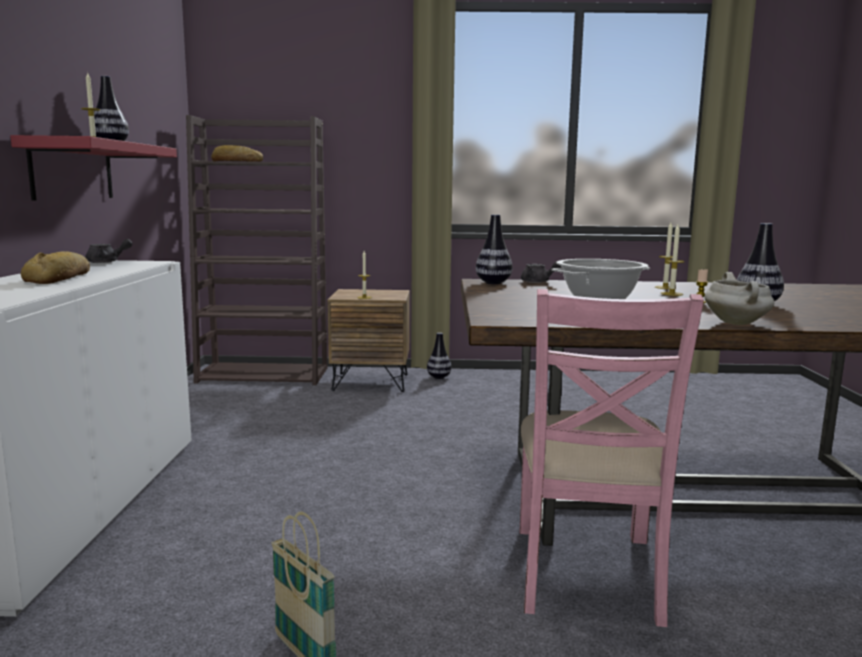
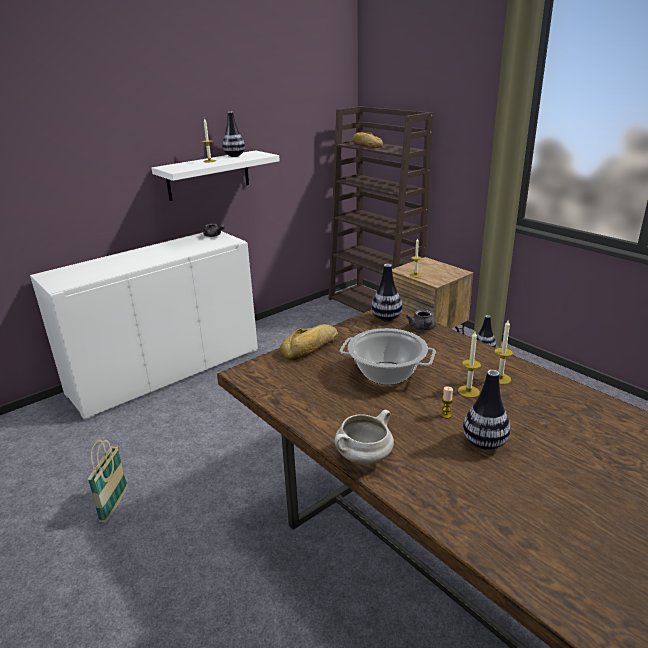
camera: 50 degrees right, 15 degrees up
red shelf [10,135,177,201] -> white shelf [152,150,280,201]
bread [21,251,90,284] -> bread moved to [280,324,338,360]
pink chair [519,289,704,627] -> none

